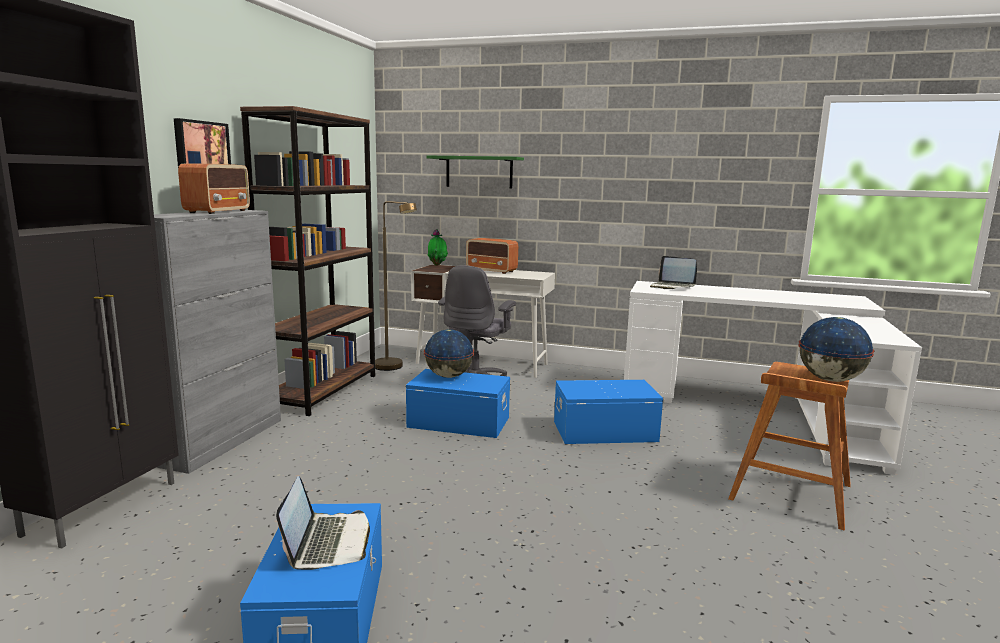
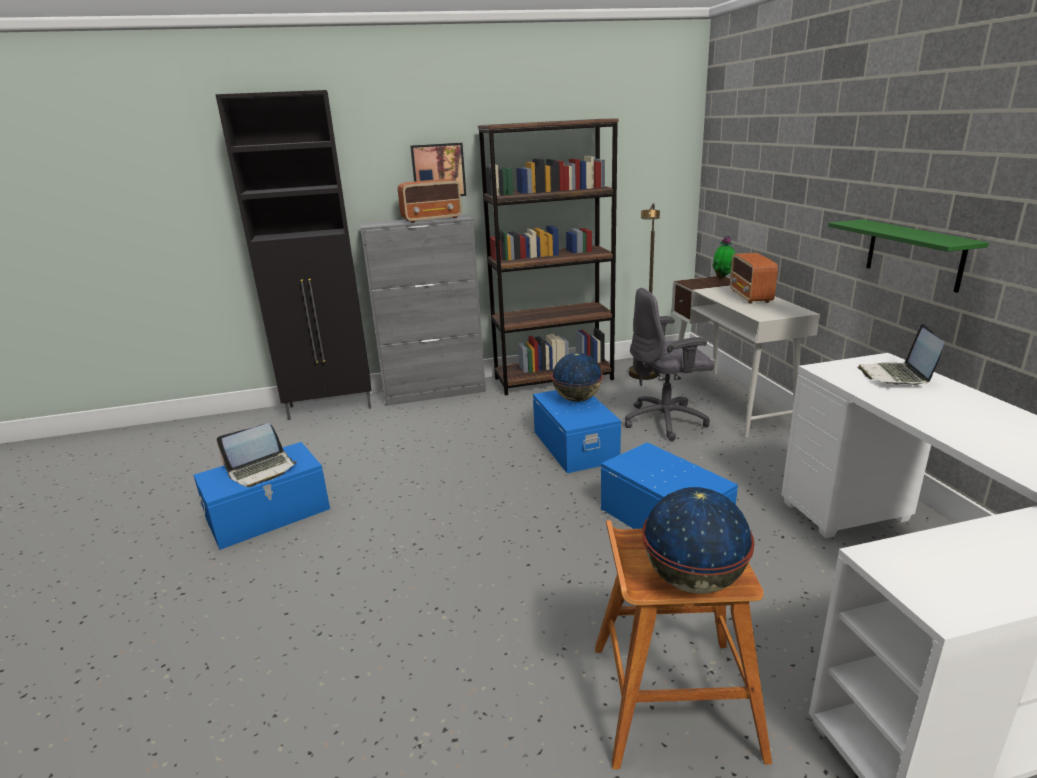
camera: 60 degrees right, 10 degrees up
green shelf [426,156,524,189] -> green shelf moved to [828,219,989,293]

